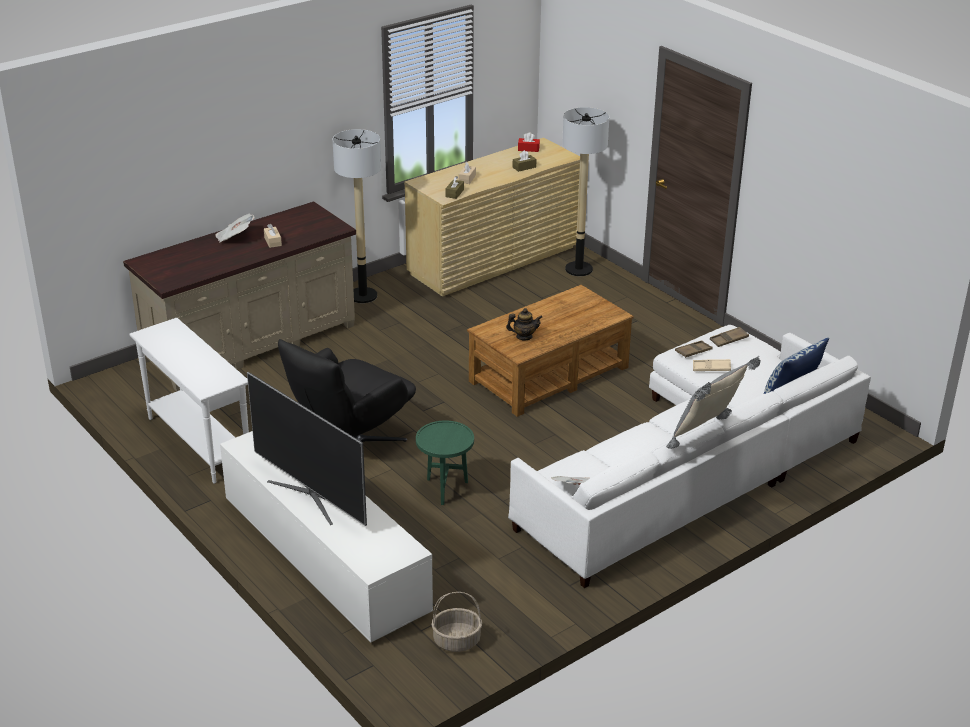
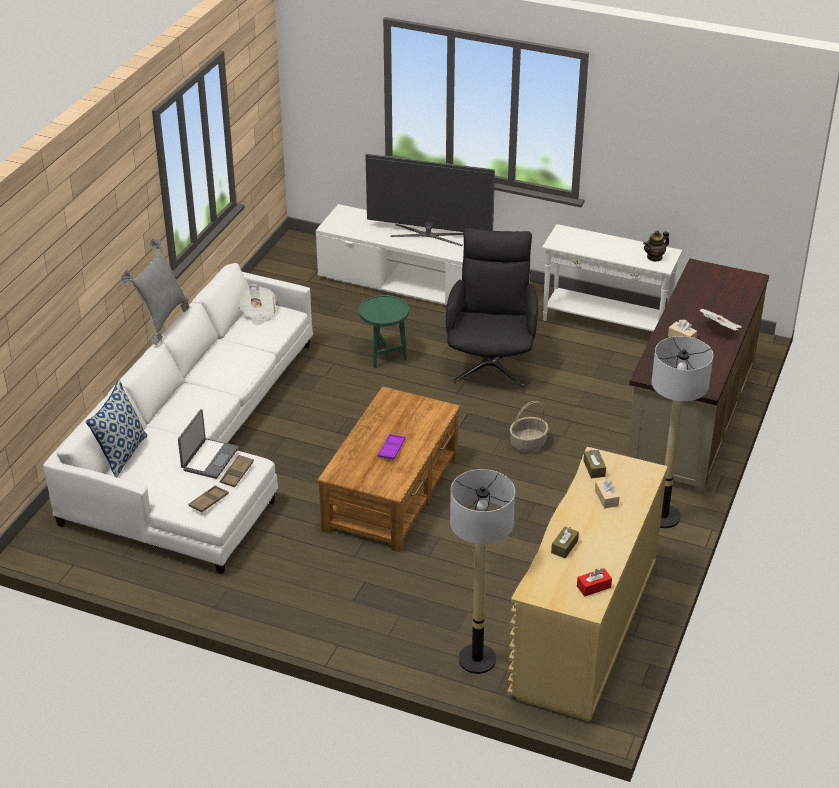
camera: 150 degrees right, 5 degrees up
basket [431,592,482,652] -> basket moved to [510,401,549,452]
teapot [506,308,543,340] -> teapot moved to [643,231,669,262]
beige tray [693,359,731,371] -> laptop [178,409,239,479]
none -> purple tray [378,434,406,460]

